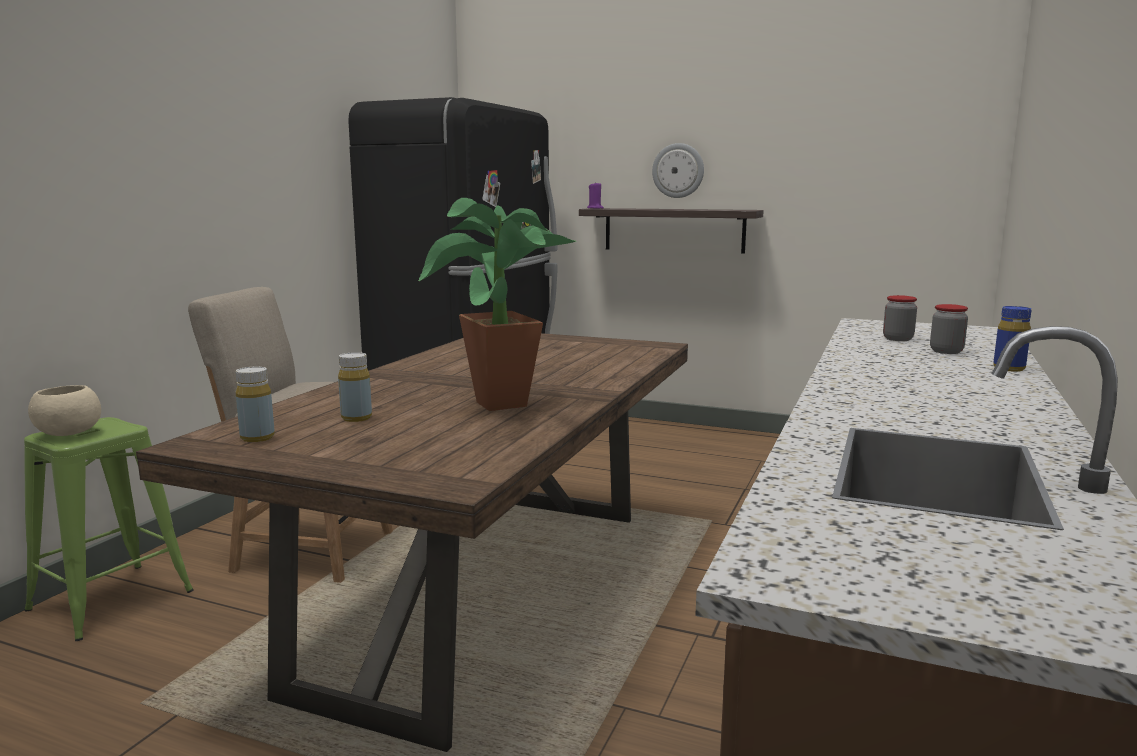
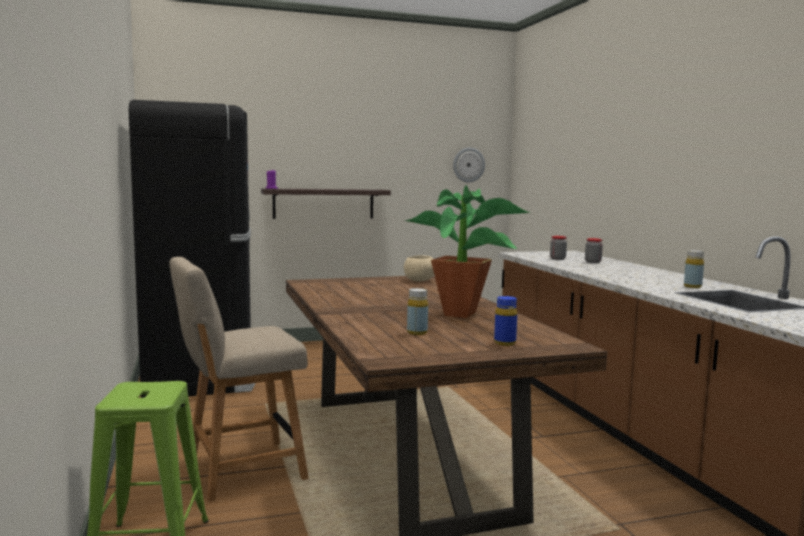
camera: 40 degrees left, 5 degrees down
beige bowl [28,385,101,436] -> beige bowl moved to [404,255,434,282]
yellow bottle [236,367,275,442] -> yellow bottle moved to [684,250,704,288]
wall clock [652,143,704,198] -> wall clock moved to [453,147,485,183]
blue bottle [993,306,1032,372] -> blue bottle moved to [494,296,517,346]

